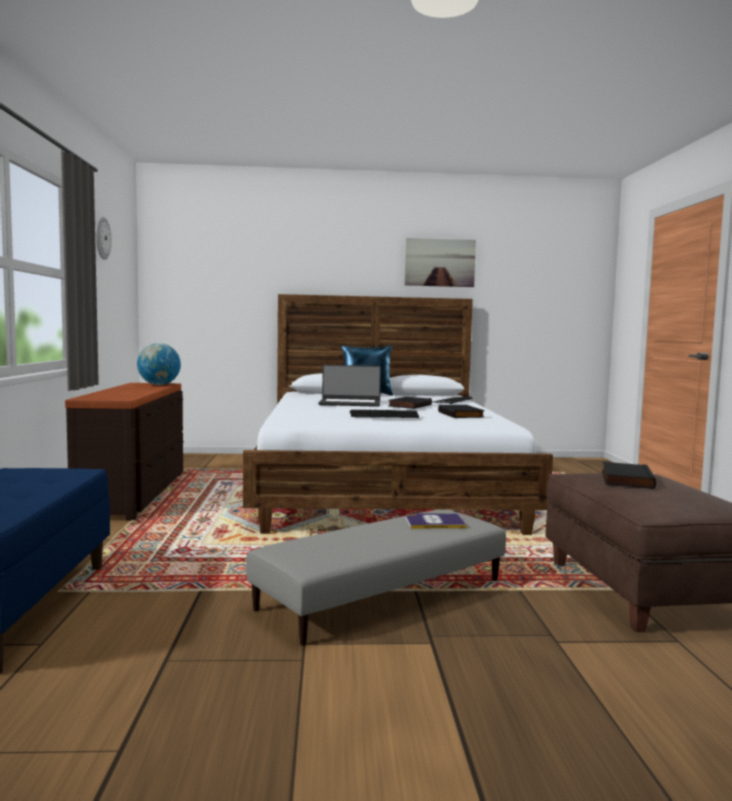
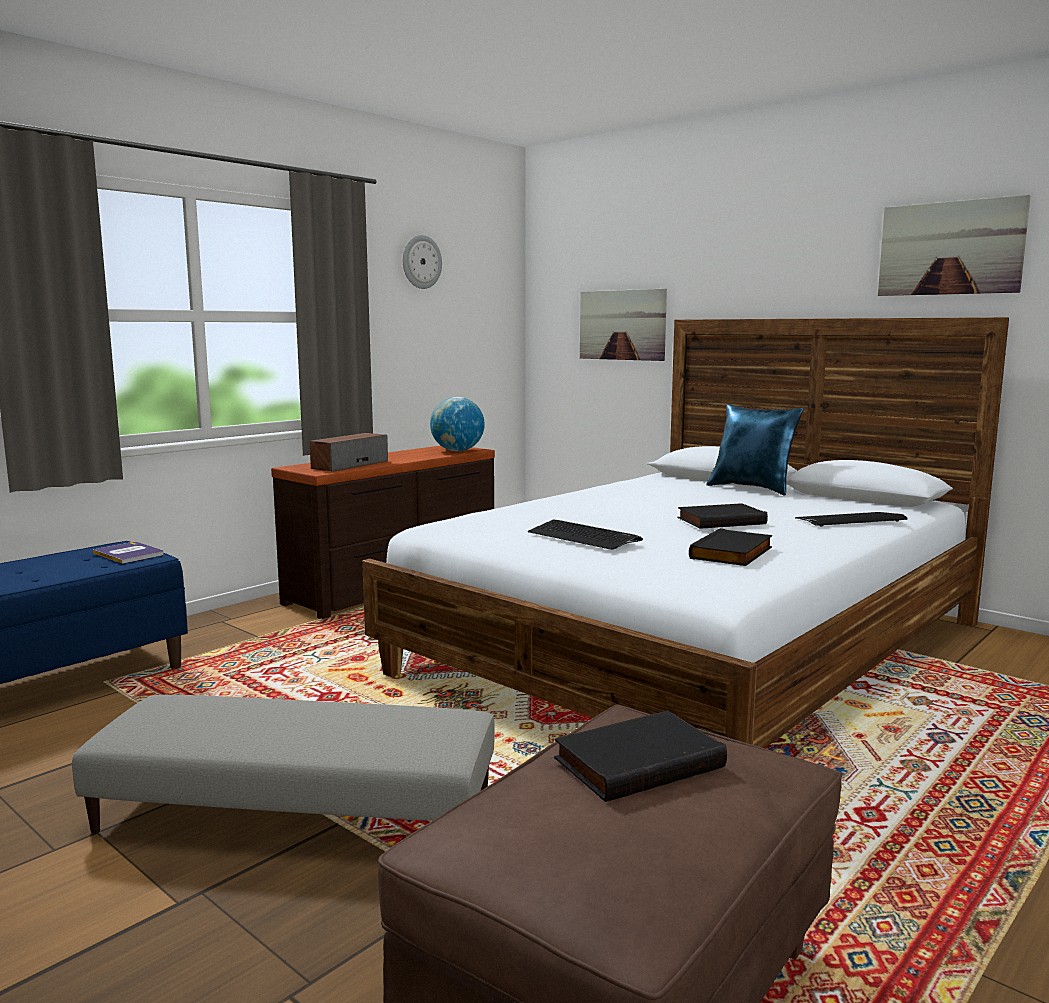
camera: 45 degrees right, 5 degrees up
laptop [319,365,381,407] -> none
book [405,513,467,529] -> book moved to [93,542,164,564]
none -> speaker [310,433,388,472]
none -> picture [580,289,667,361]

